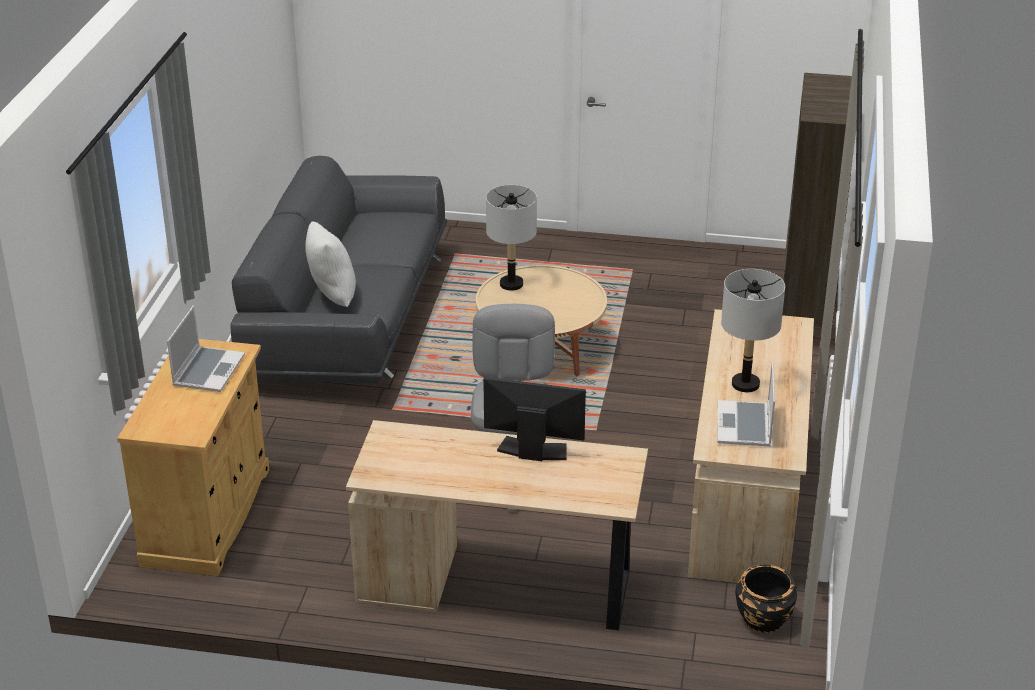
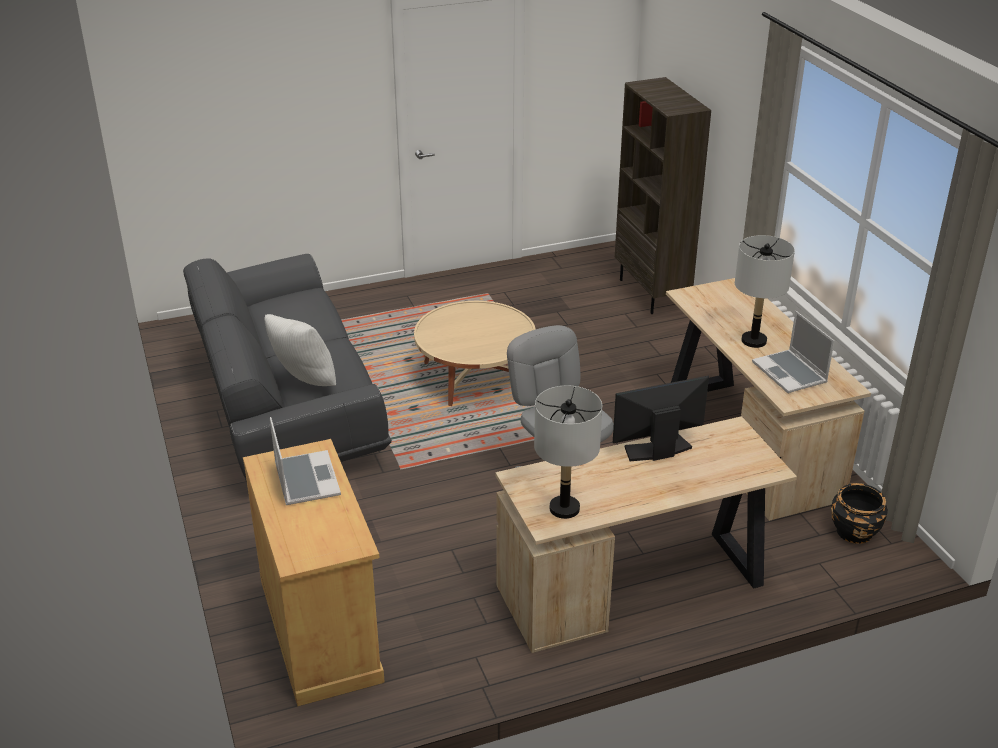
camera: 30 degrees left, 0 degrees up
grey table lamp [486,185,537,291] -> grey table lamp moved to [534,385,602,519]

